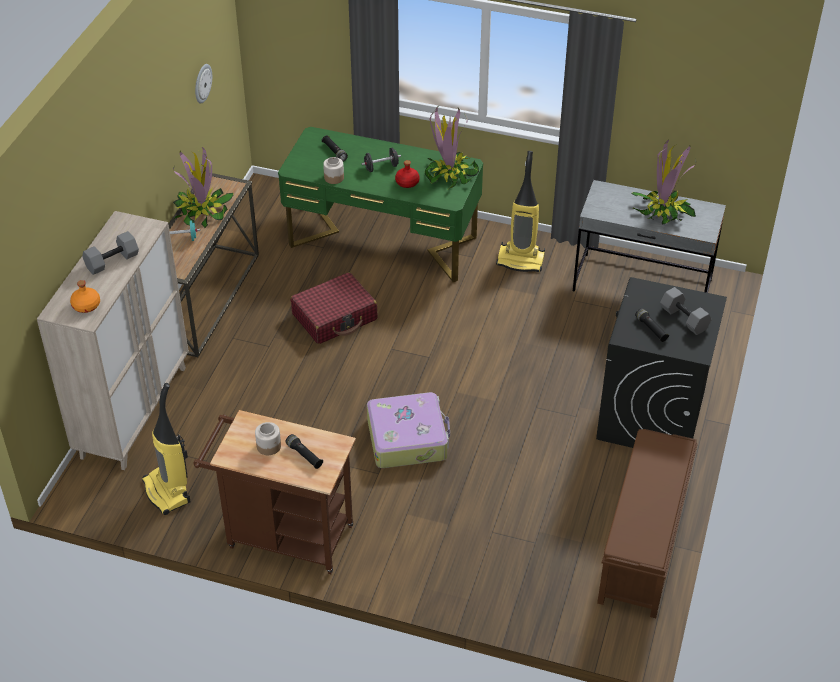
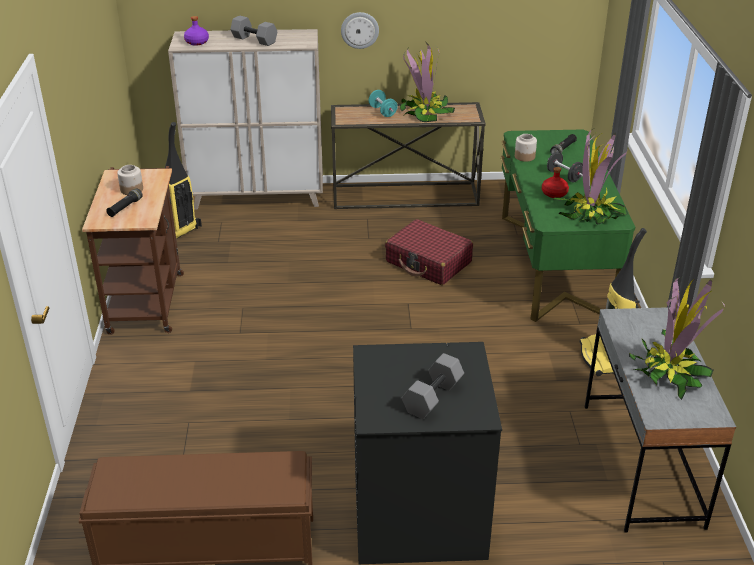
camera: 70 degrees right, 10 degrees down
orange bottle [70,280,100,313] -> purple bottle [184,16,209,46]
wall clock [195,64,212,104] -> wall clock moved to [341,12,379,49]
suitcase [367,392,450,468] -> none
black flashlight [635,308,669,342] -> none

